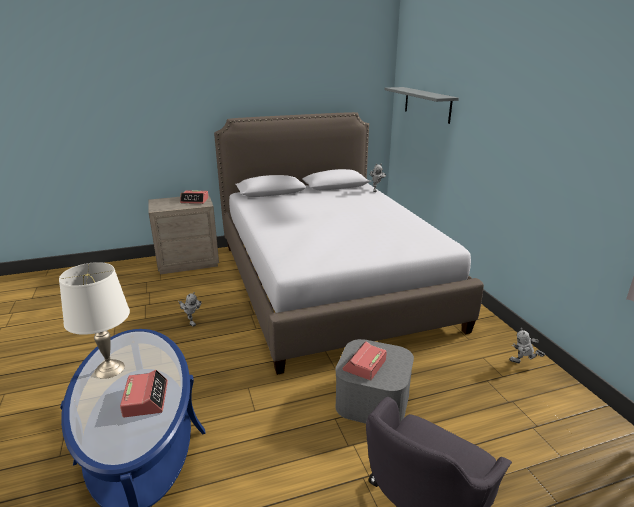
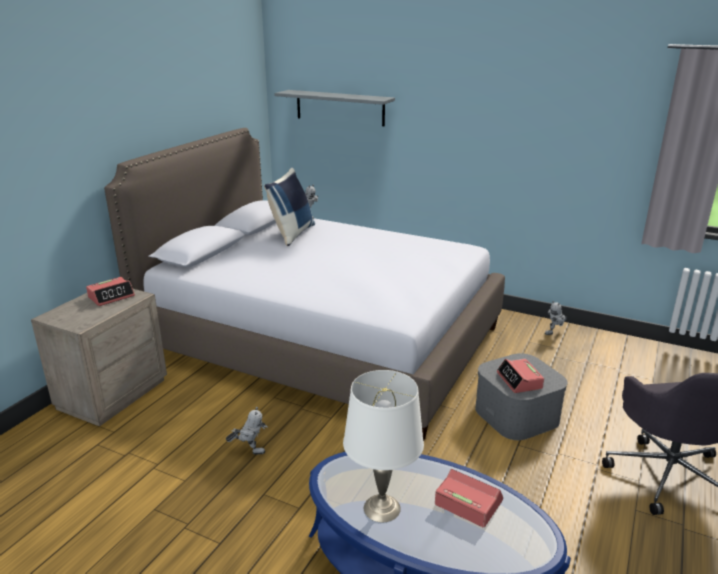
camera: 45 degrees left, 0 degrees up
none -> blue pillow [264,168,315,246]

